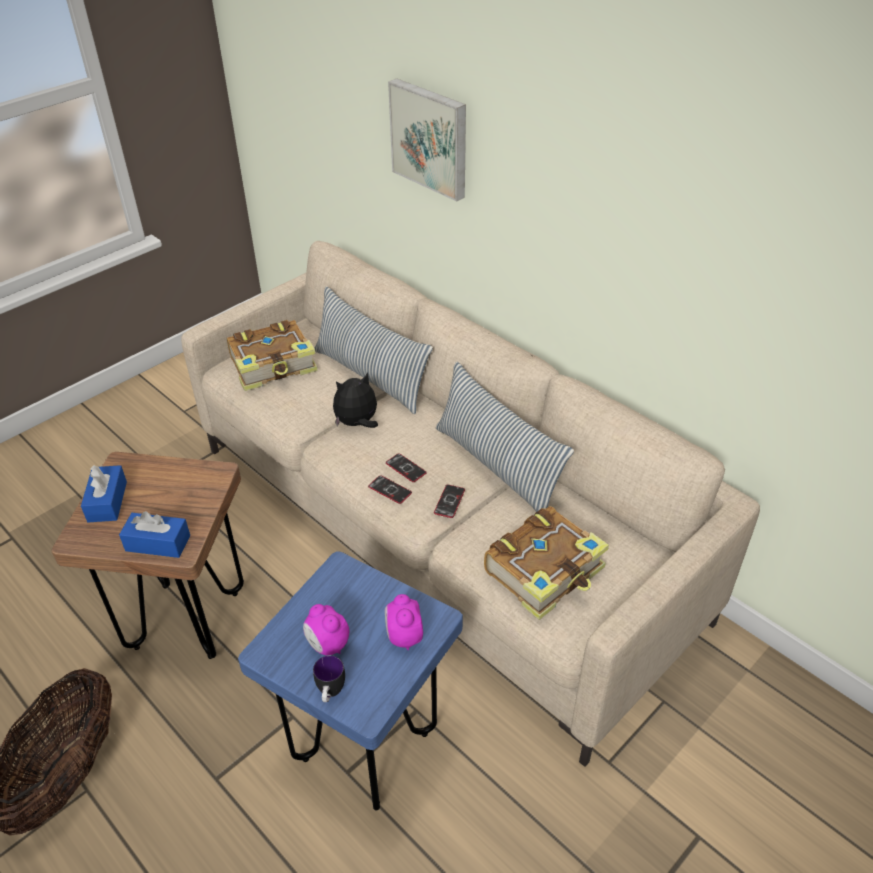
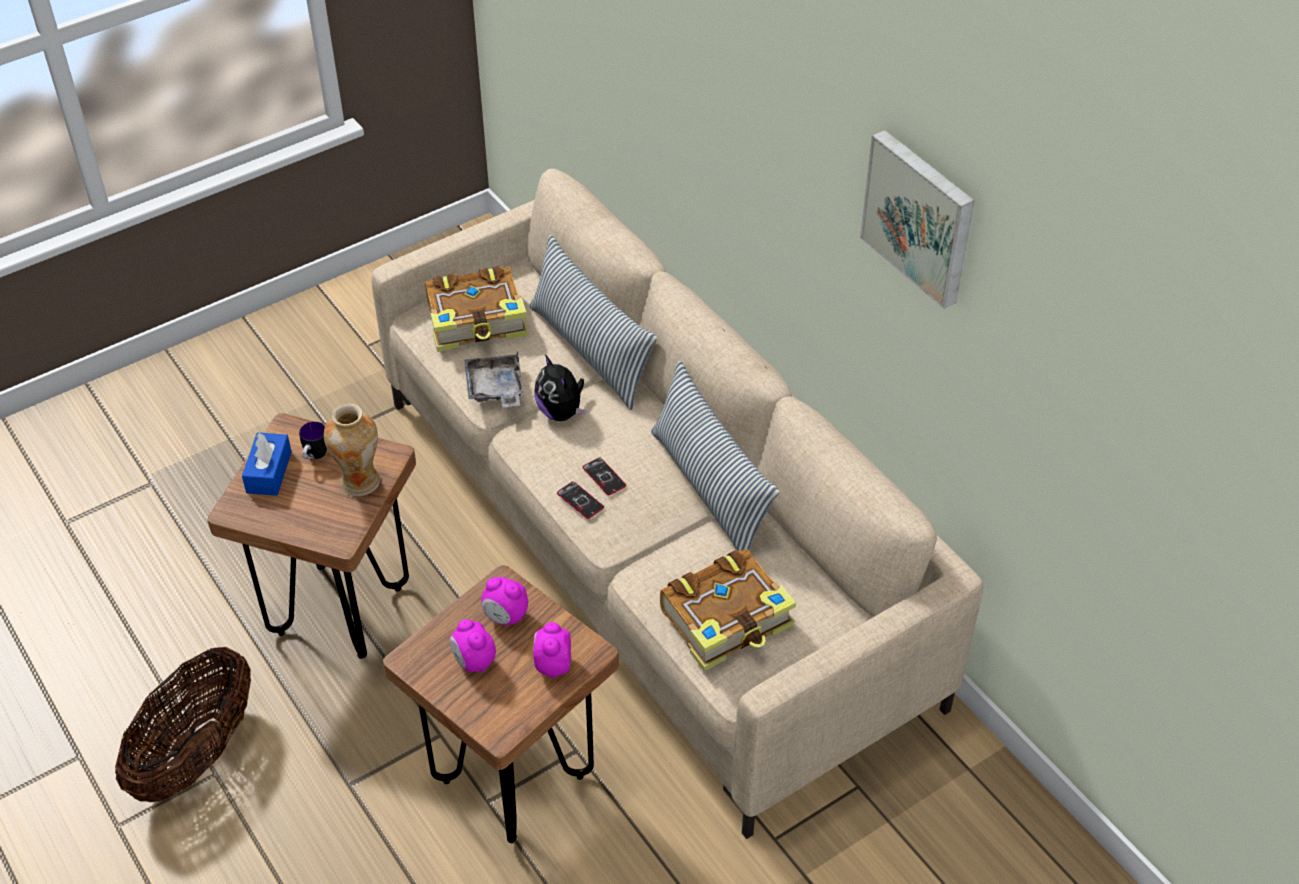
camera: 10 degrees right, 5 degrees up
blue tissue box [119,511,190,558] -> none
blue stool [238,551,463,810] -> brown stool [383,565,619,843]
mug [313,655,345,702] -> mug moved to [299,421,327,459]
plush toy [333,373,378,428] -> plush toy turned 105 degrees counterclockwise [534,354,586,421]
picture [388,79,466,201] -> picture moved to [860,130,974,309]
phone [434,485,465,518] -> none
none -> vase [324,403,380,496]
none -> grey tray [464,351,524,408]
none -> alarm clock [482,577,528,625]

